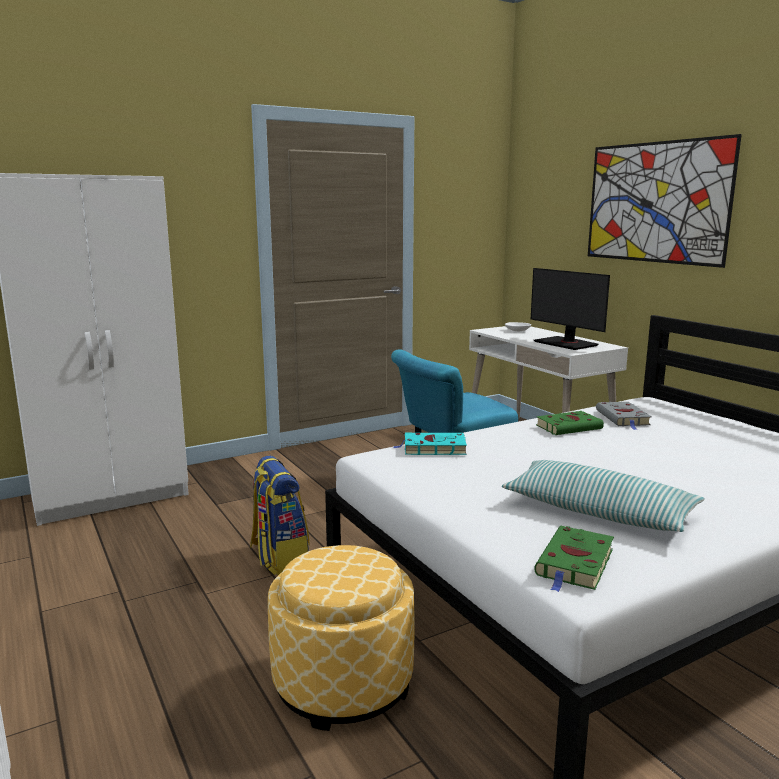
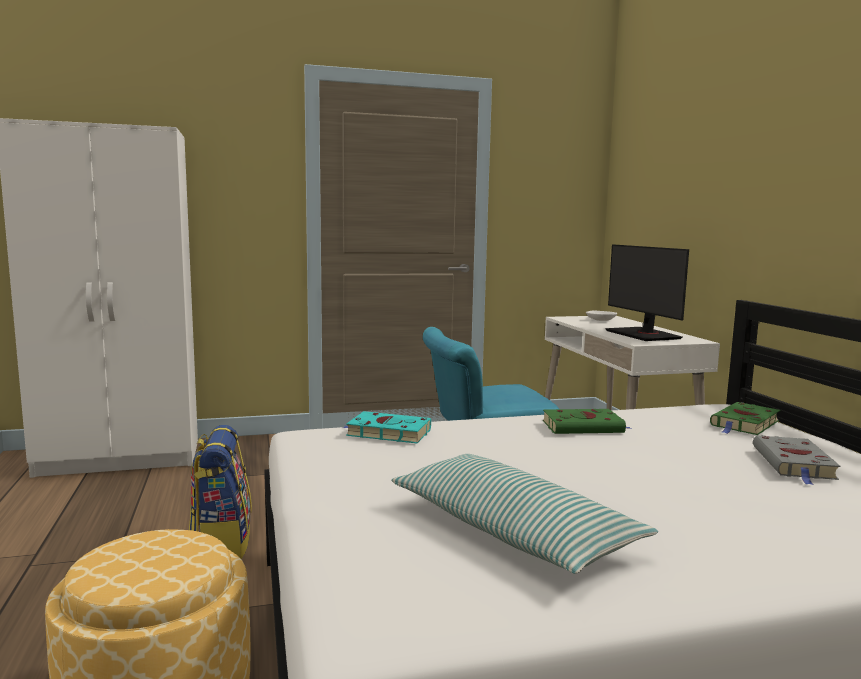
camera: 15 degrees right, 5 degrees down
green book [534,526,614,592] -> green book moved to [710,402,780,435]
picture [588,134,742,268] -> none
grey book [596,402,652,430] -> grey book moved to [753,435,841,485]

